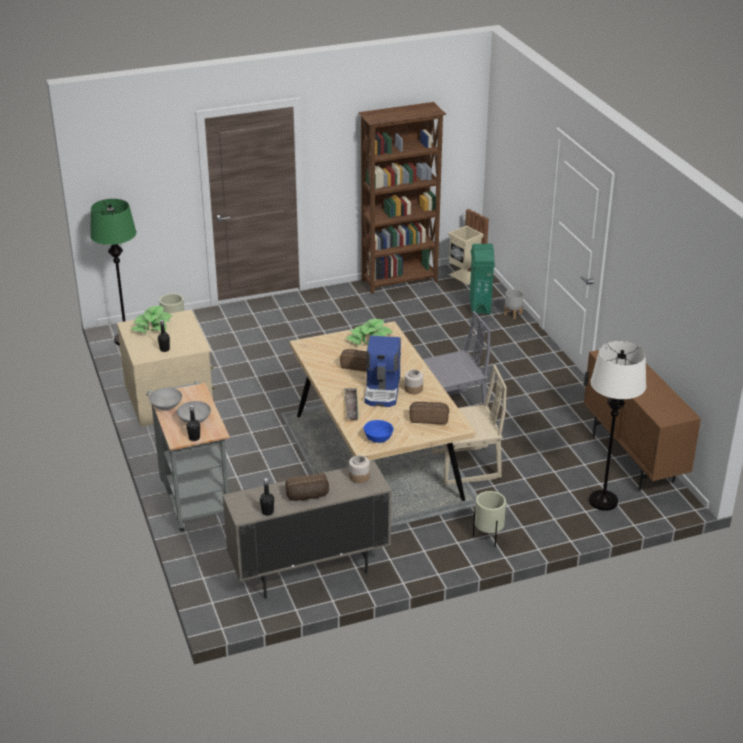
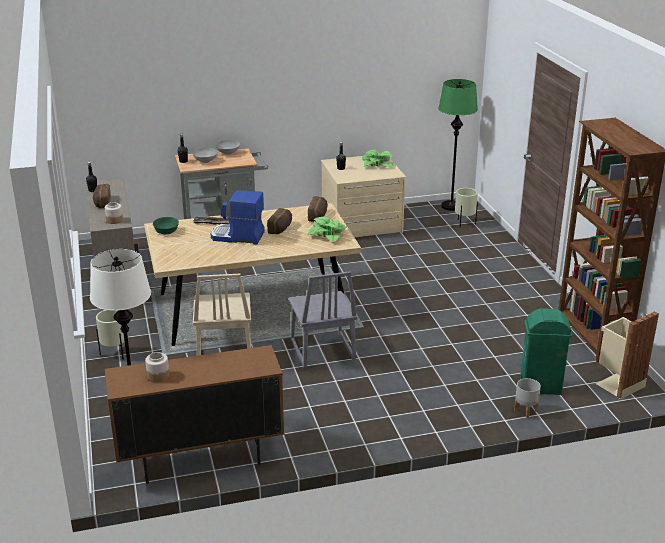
camera: 95 degrees right, 5 degrees down
blue bowl [364,420,394,443] -> green bowl [153,217,179,235]
jar [405,369,423,394] -> jar moved to [145,352,169,382]
bread [409,402,449,424] -> bread moved to [308,196,328,222]

